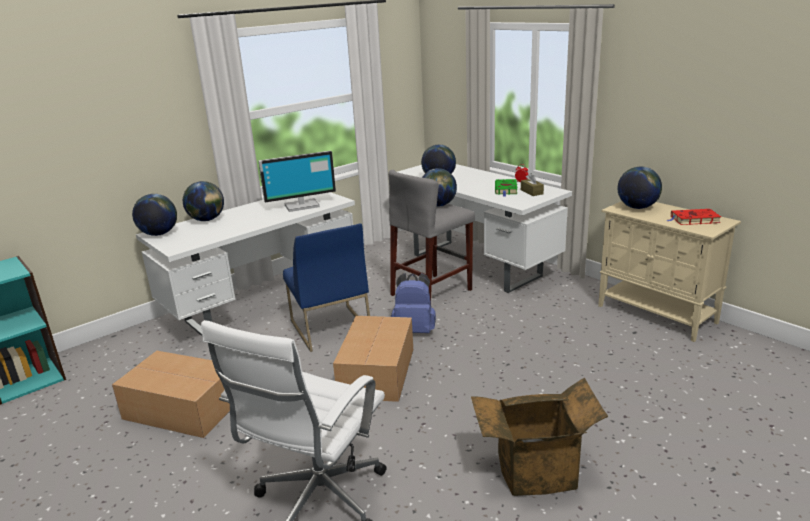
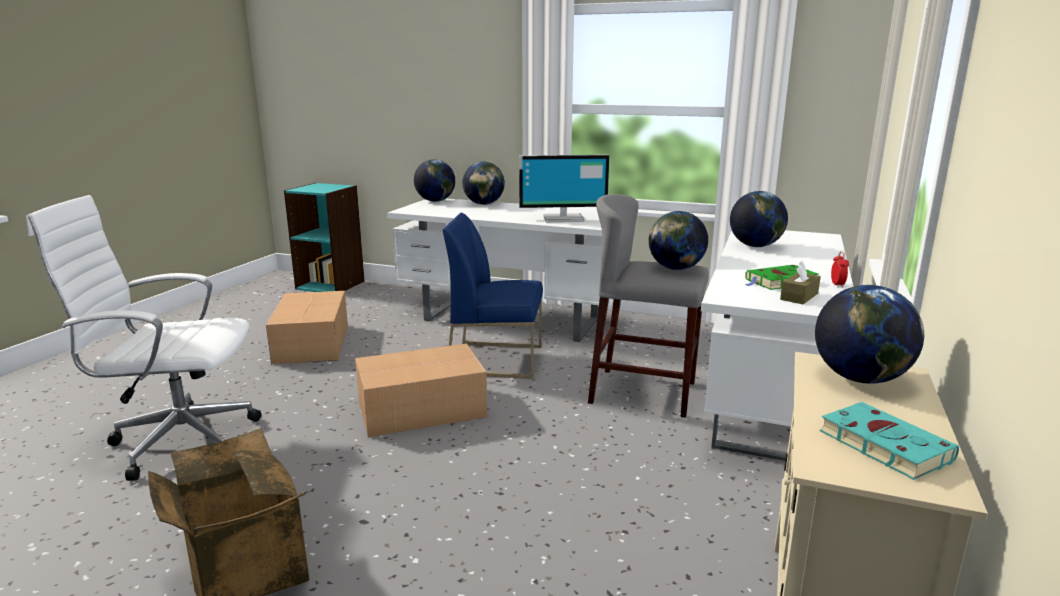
camera: 60 degrees right, 5 degrees down
monitor [258,151,336,212] -> monitor turned 45 degrees counterclockwise [519,155,609,223]
blue chair [283,224,370,352] -> blue chair turned 60 degrees clockwise [443,213,543,379]
blue backpack [391,273,436,333] -> none
red book [667,209,721,225] -> turquoise book [820,402,959,480]

